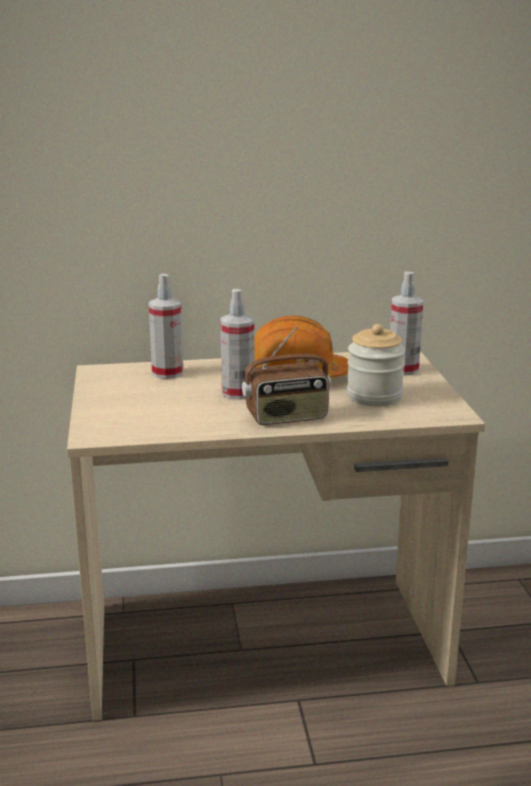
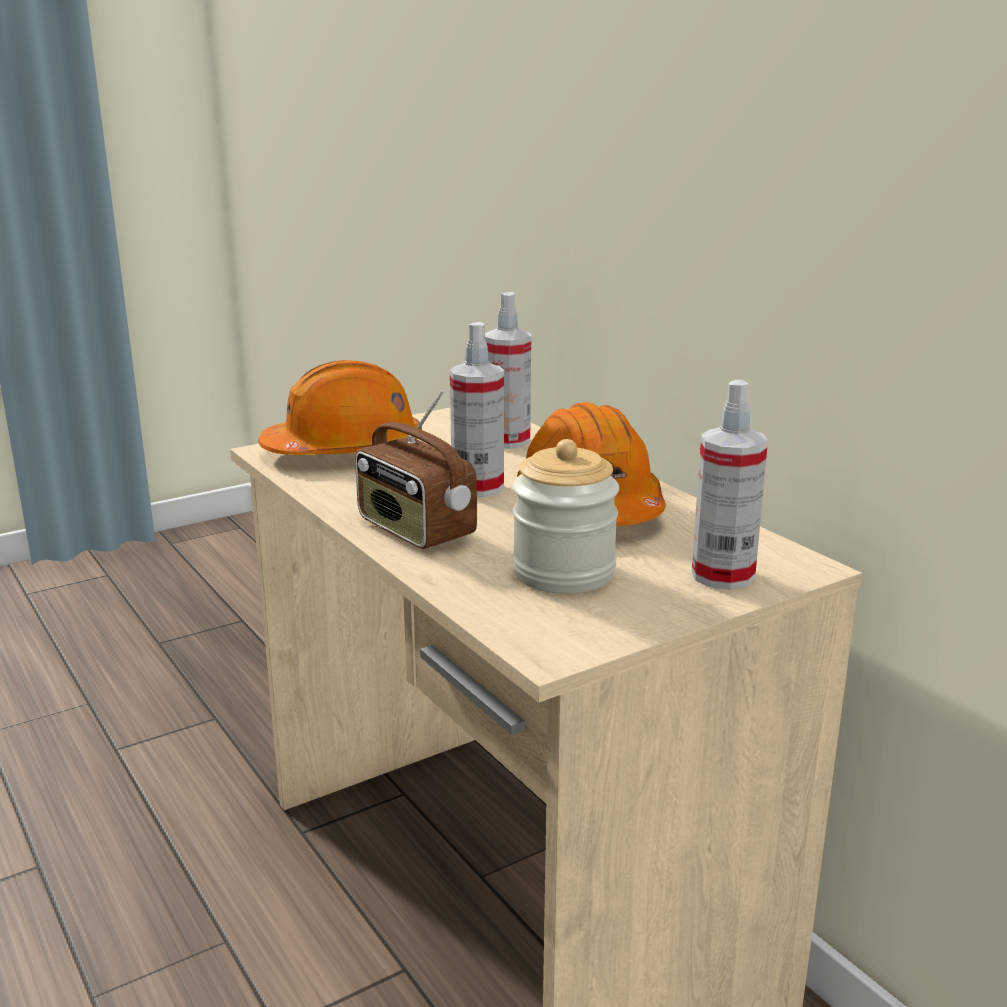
camera: 65 degrees right, 0 degrees up
none -> orange hard hat [258,360,422,455]

